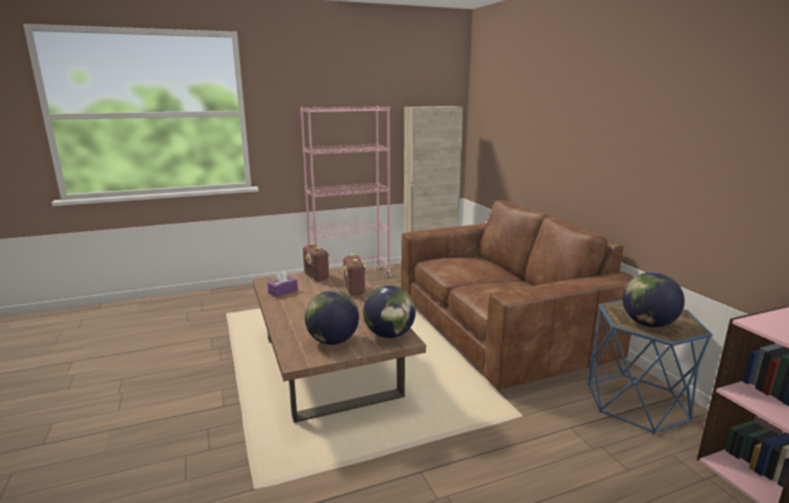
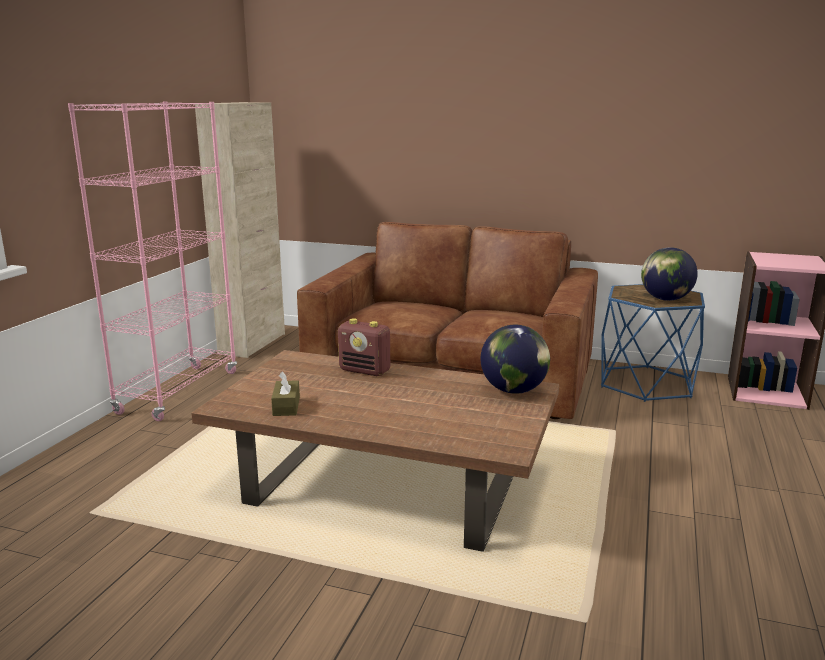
camera: 50 degrees left, 0 degrees up
purple tissue box [267,271,298,297] -> brown tissue box [271,372,300,416]
radio [303,243,330,281] -> none
globe [305,291,359,345] -> none

